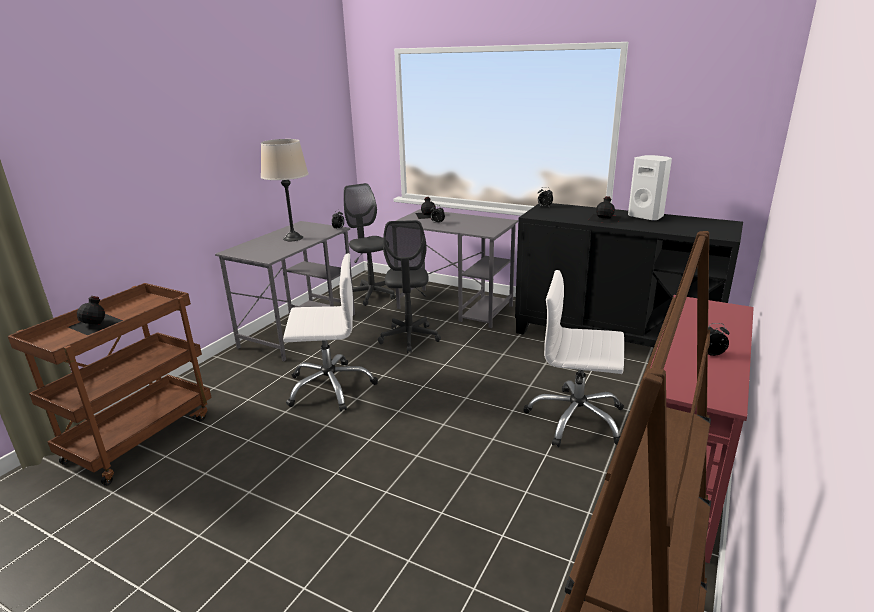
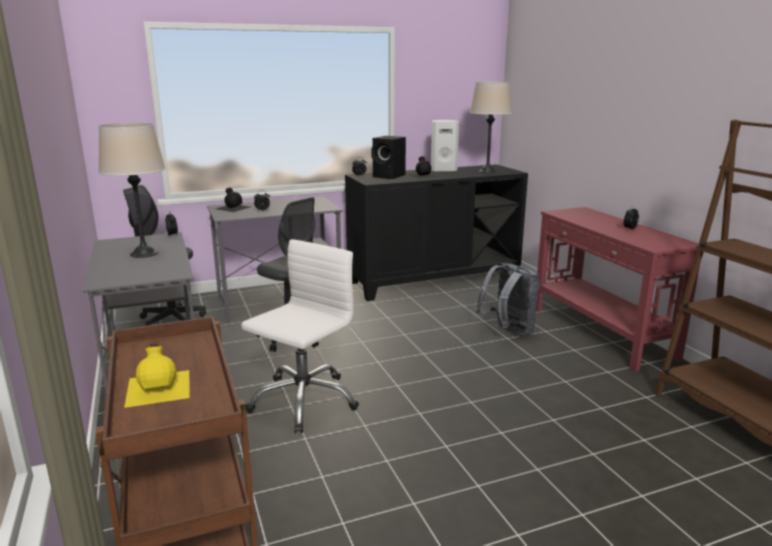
camera: 50 degrees left, 5 degrees down
black bottle [68,296,123,335] -> yellow bottle [124,344,190,408]
white office chair [523,270,624,447] -> grey backpack [476,263,540,337]
none -> black speaker [372,136,406,179]
none -> beige table lamp [470,82,512,173]

